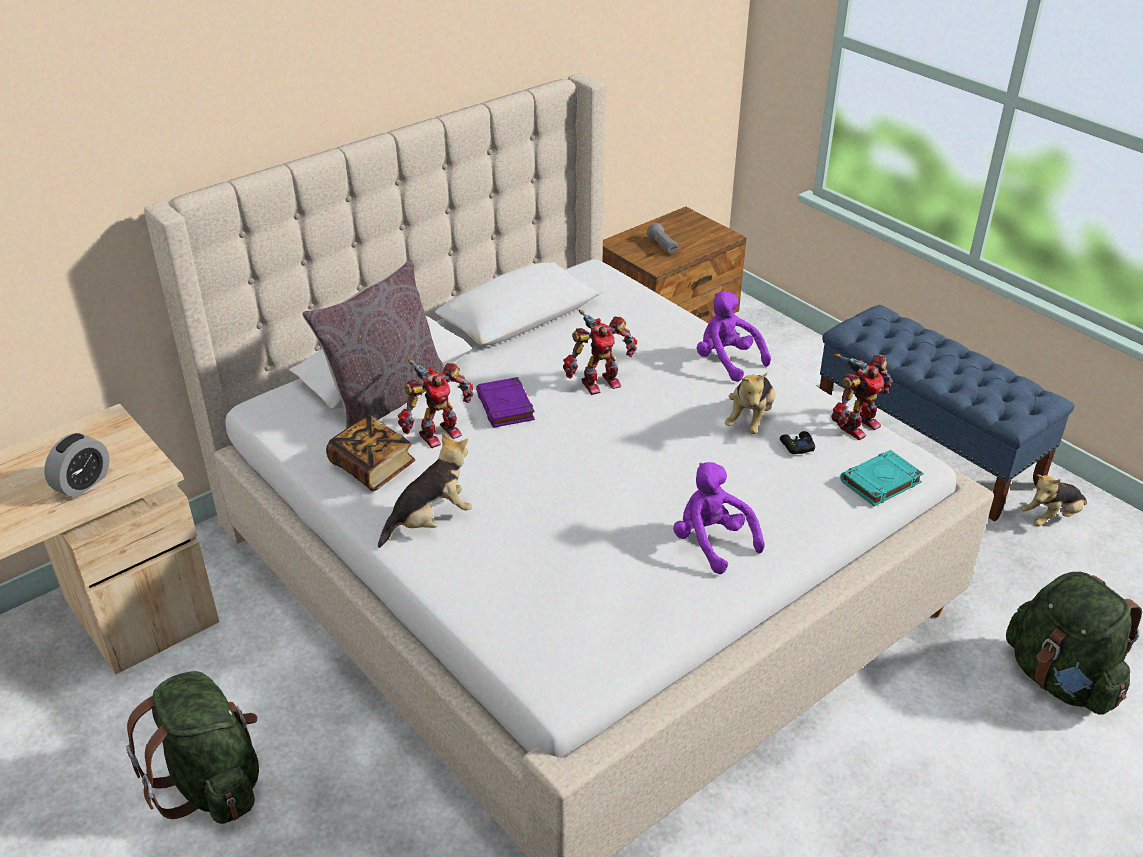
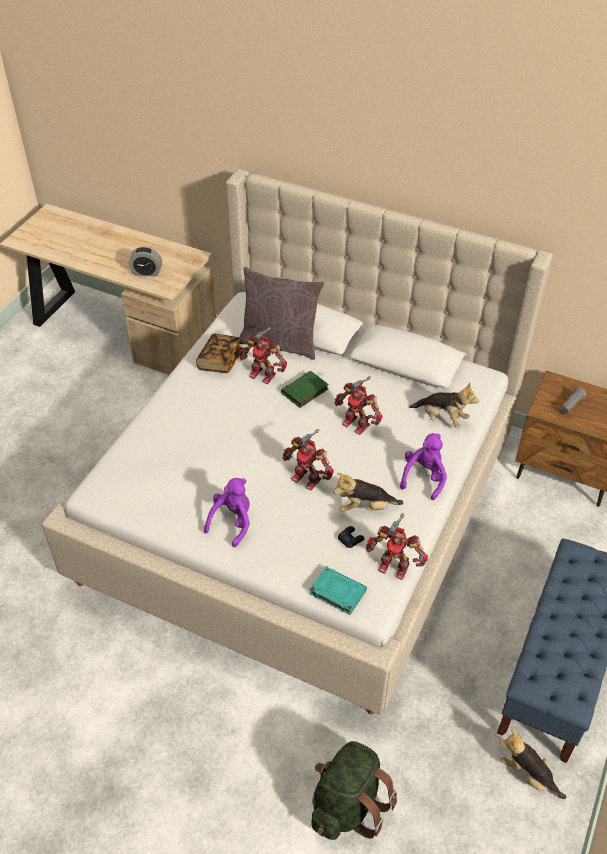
camera: 65 degrees right, 10 degrees up
green backpack [126,671,259,824] -> none
plush toy [378,432,472,548] -> plush toy moved to [409,382,479,428]
purple book [476,377,535,427] -> green book [281,371,329,408]
none -> toy robot [283,429,334,491]

